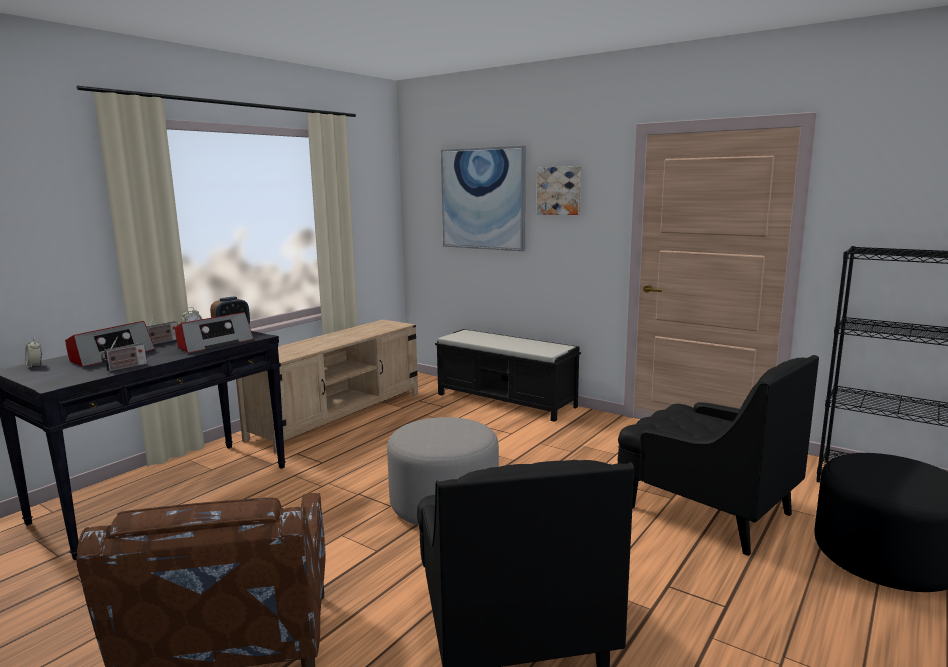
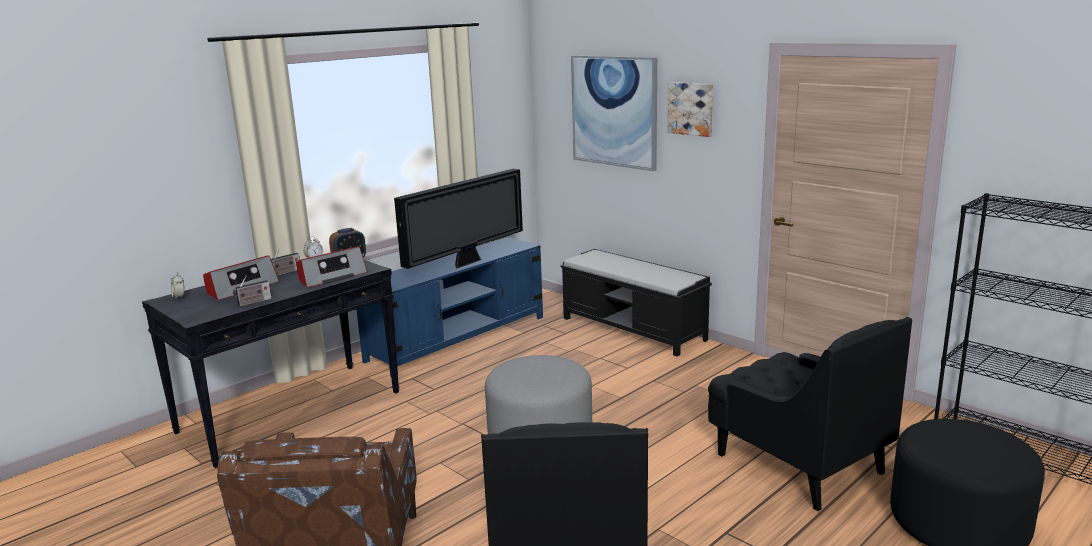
camera: 10 degrees right, 5 degrees up
beige tv stand [236,320,418,454] -> blue tv stand [356,237,543,377]
none -> television [394,169,523,269]

